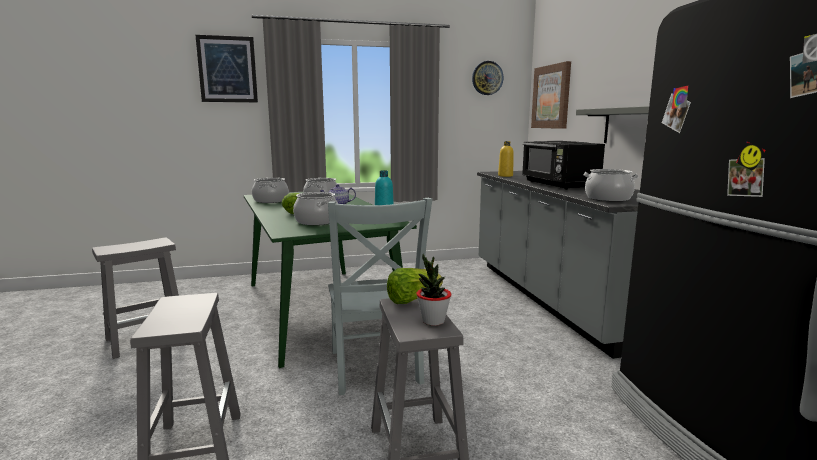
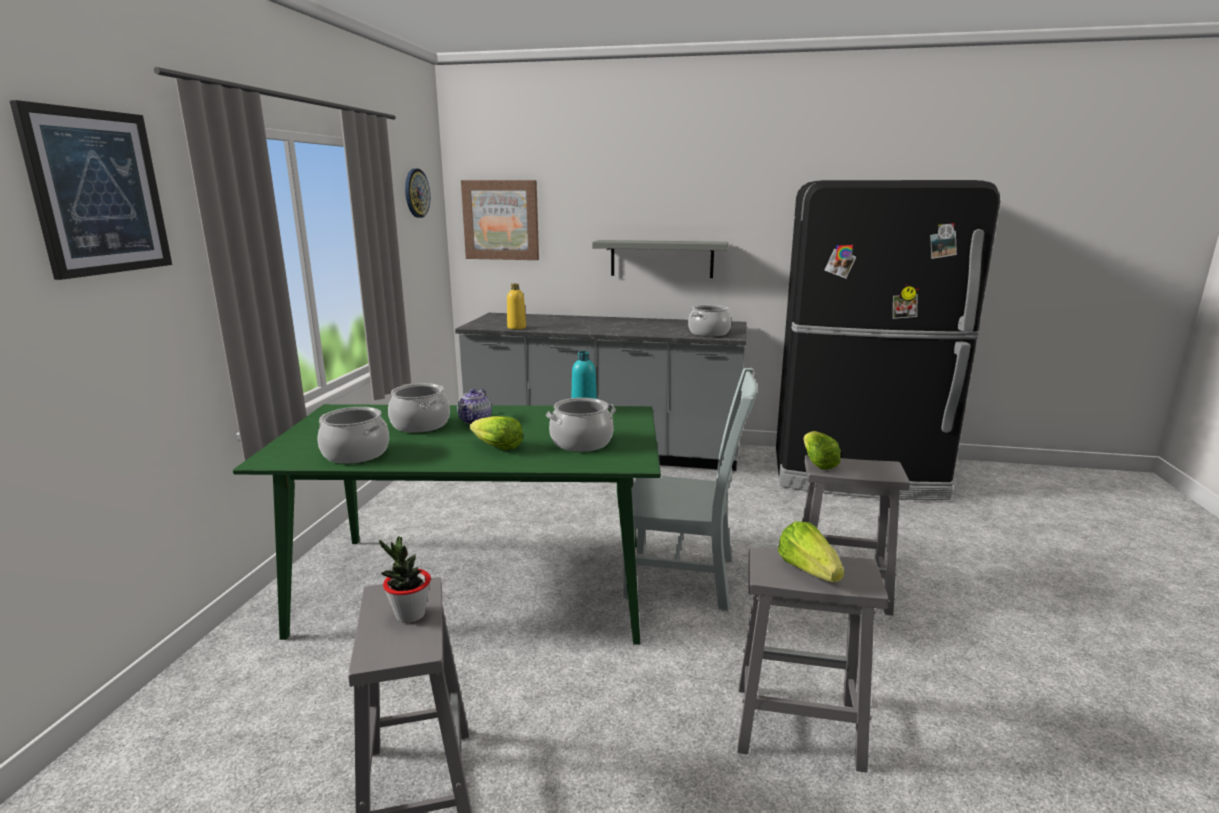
camera: 65 degrees left, 5 degrees up
potted plant [416,254,451,326] -> potted plant moved to [379,537,431,623]
black microwave [522,141,605,190] -> none
none -> lettuce [778,521,844,582]

